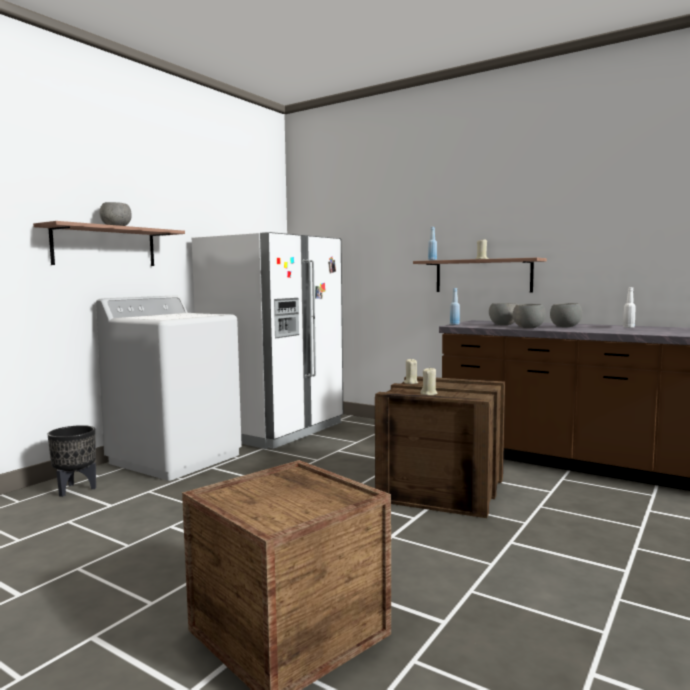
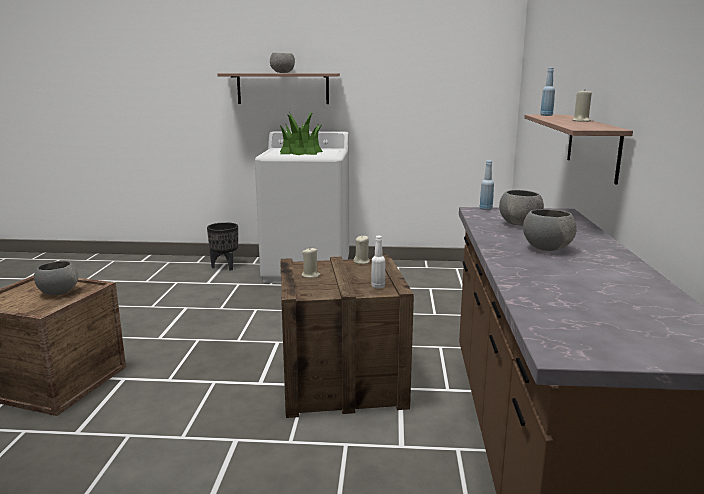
camera: 60 degrees right, 10 degrees up
white fridge [192,232,343,449] -> none
grey bowl [513,304,546,328] -> grey bowl moved to [34,261,78,295]
white bottle [623,287,636,328] -> white bottle moved to [371,236,385,289]
none -> potted plant [280,112,323,155]

